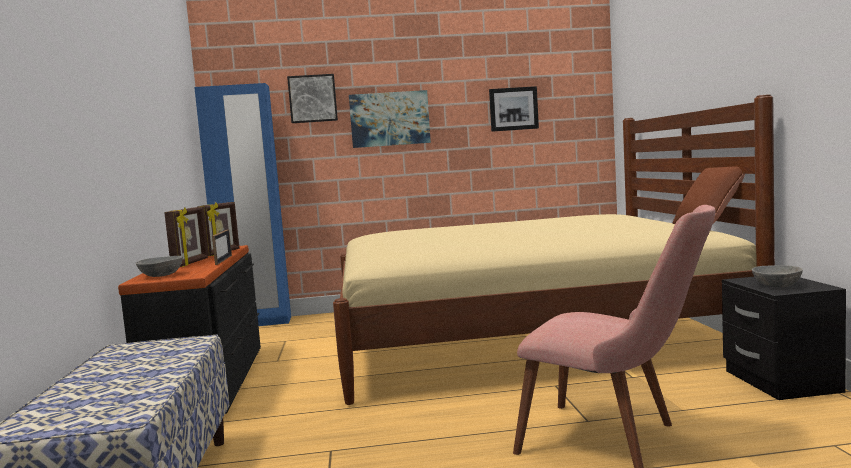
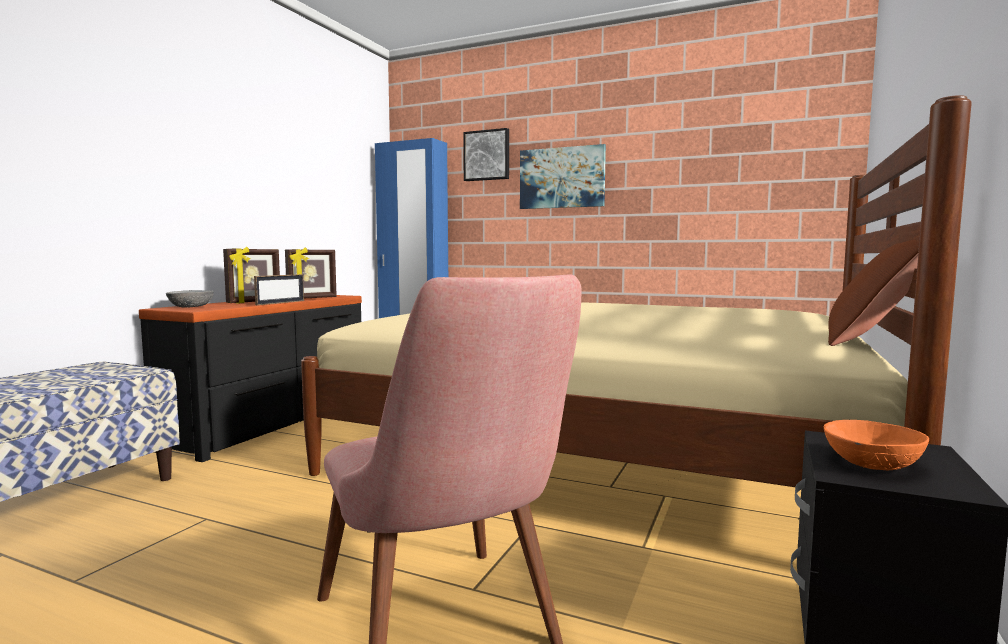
camera: 30 degrees right, 0 degrees up
picture [489,86,539,132] -> none
grey bowl [752,265,803,287] -> orange bowl [824,420,929,470]

